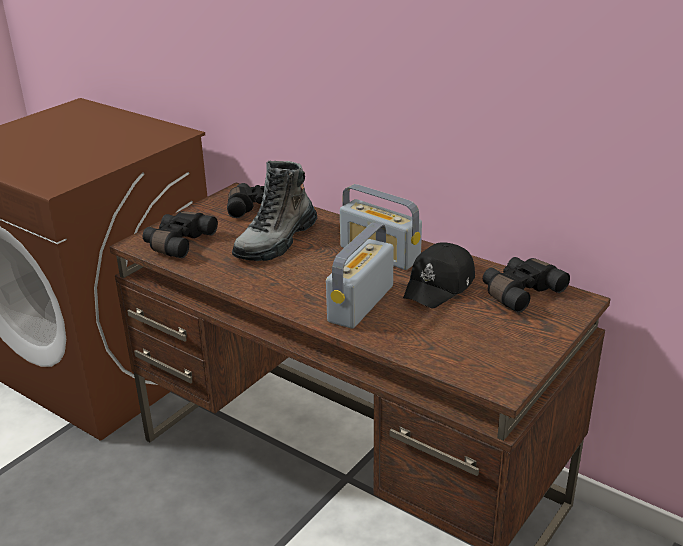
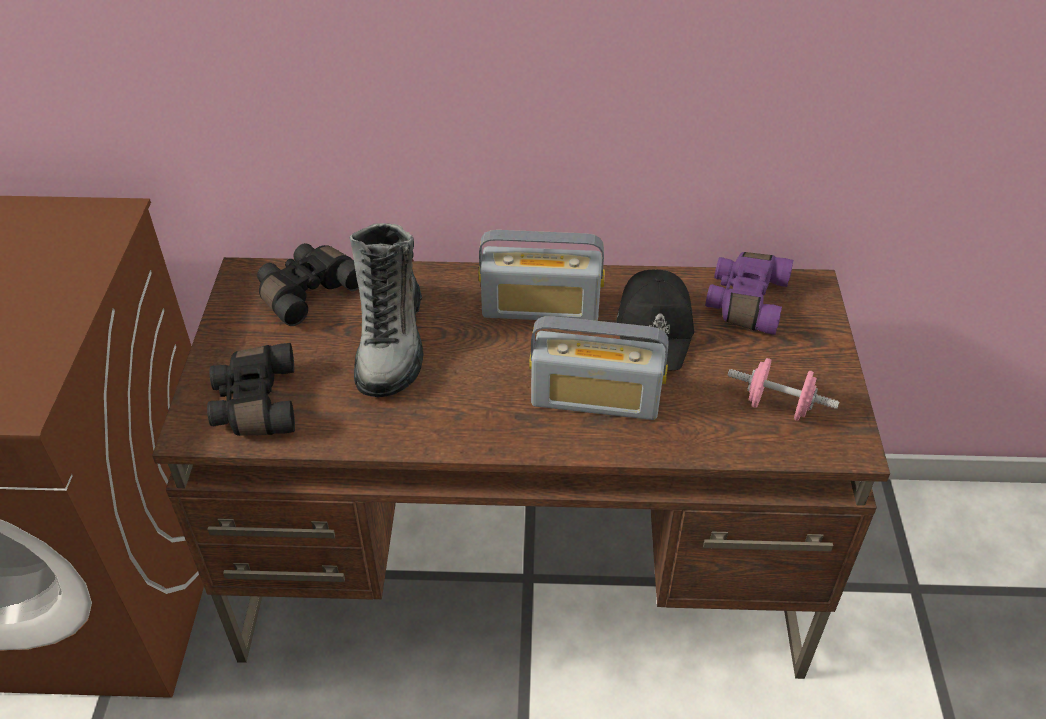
camera: 35 degrees left, 15 degrees up
radio [326,223,394,329] -> radio turned 75 degrees counterclockwise [529,316,669,420]
black binoculars [483,257,570,313] -> purple binoculars [705,252,794,335]
none -> pink dumbbell [727,358,839,421]

